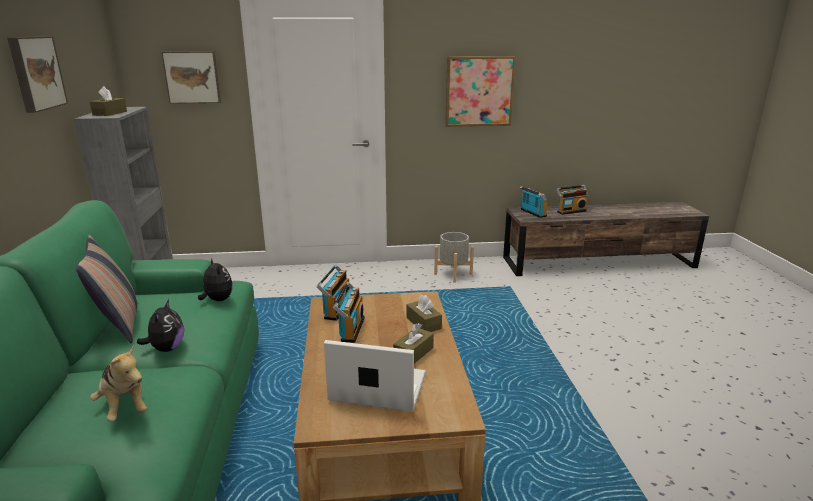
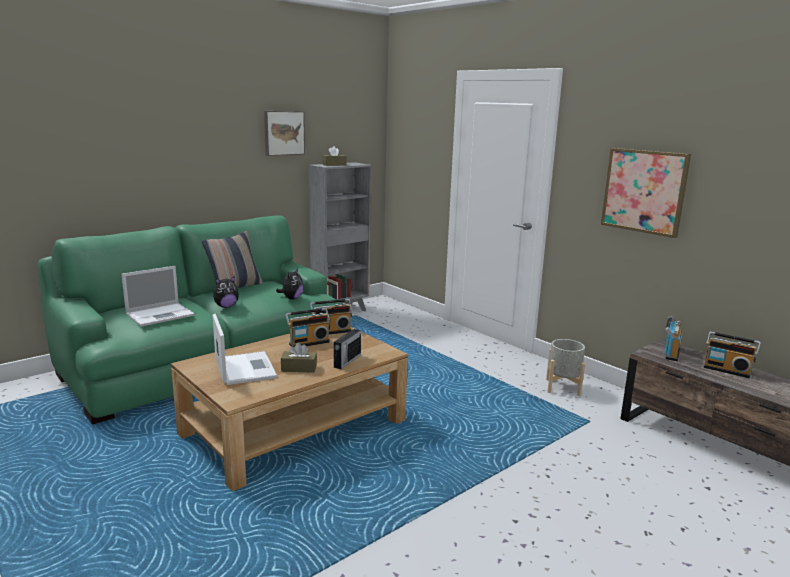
camera: 55 degrees right, 5 degrees down
plush toy [90,344,147,422] -> laptop [121,266,195,327]
picture [161,51,221,104] -> none
brown tissue box [406,295,442,332] -> radio [334,327,361,369]

